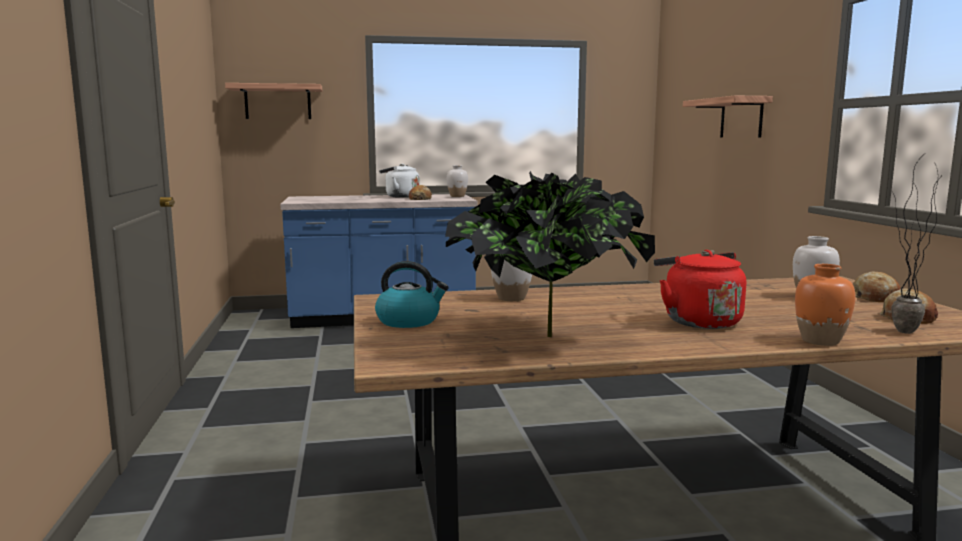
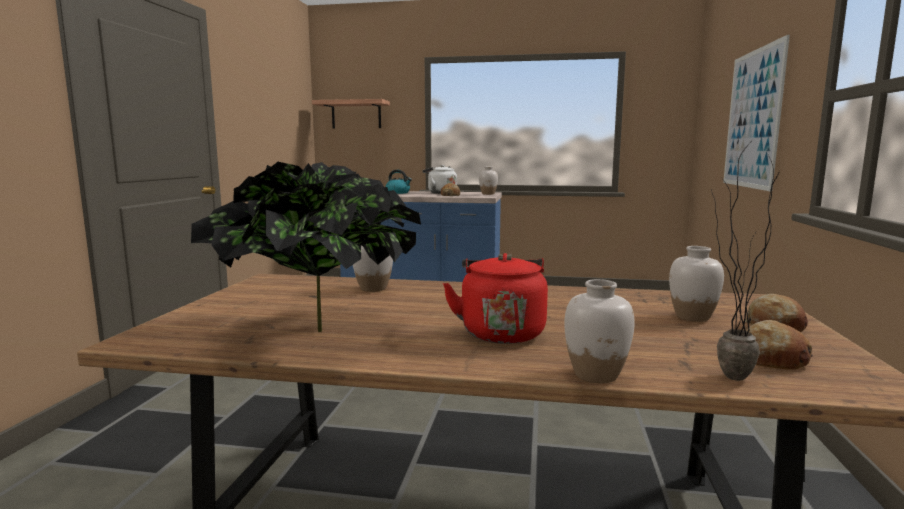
camera: 20 degrees right, 0 degrees up
kettle [375,261,449,328] -> kettle moved to [386,170,412,194]
shelf [683,96,773,138] -> picture [723,35,790,191]
orange vase [795,264,856,346] -> white vase [564,279,635,383]

